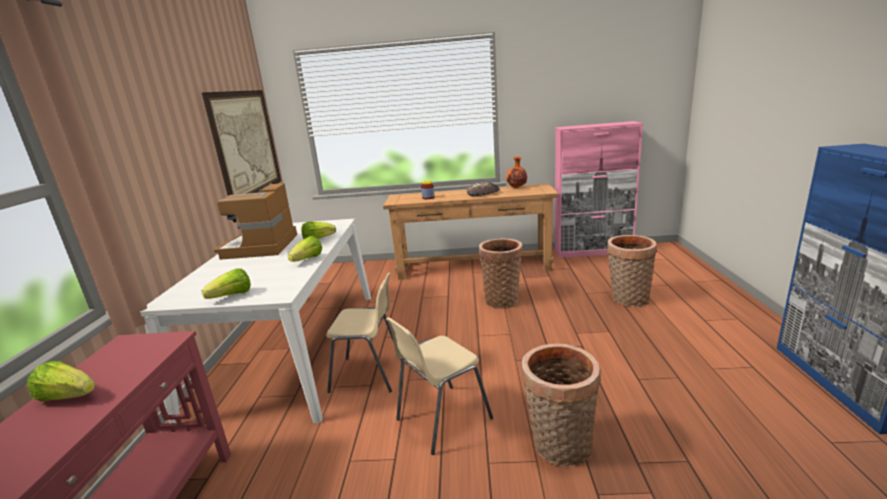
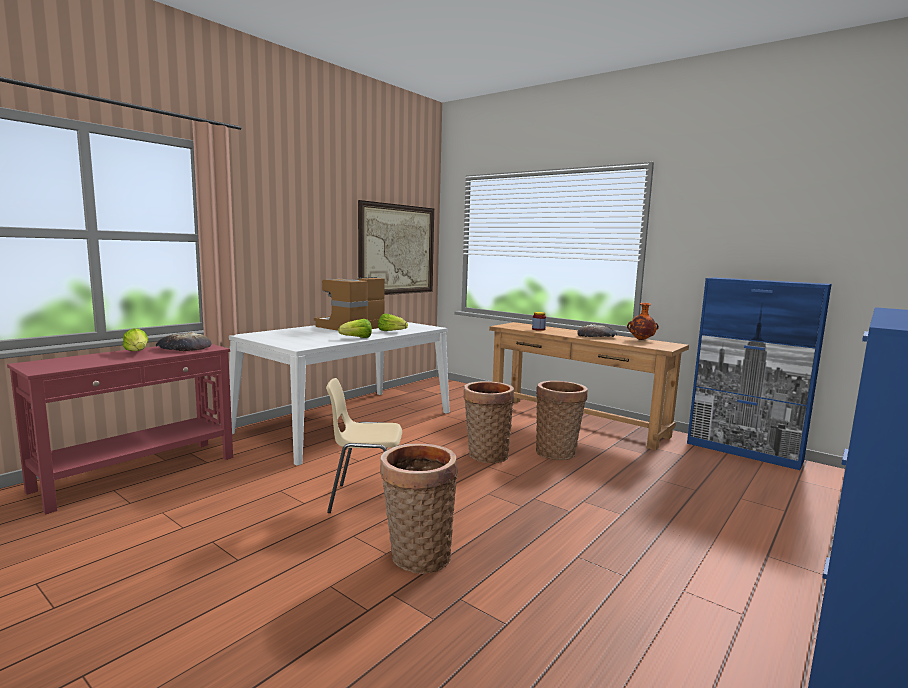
camera: 35 degrees right, 10 degrees down
lettuce [201,269,251,299] -> none
beige chair [326,273,401,393] -> none
pink cabinet [554,121,643,258] -> blue cabinet [687,277,832,470]
basket [607,235,657,307] -> basket moved to [463,381,514,463]
none -> bread [156,332,211,351]

